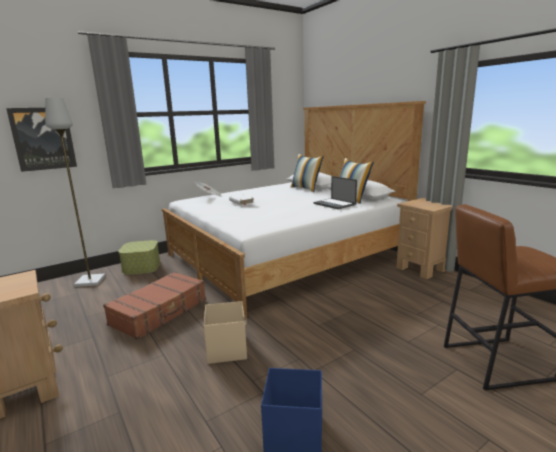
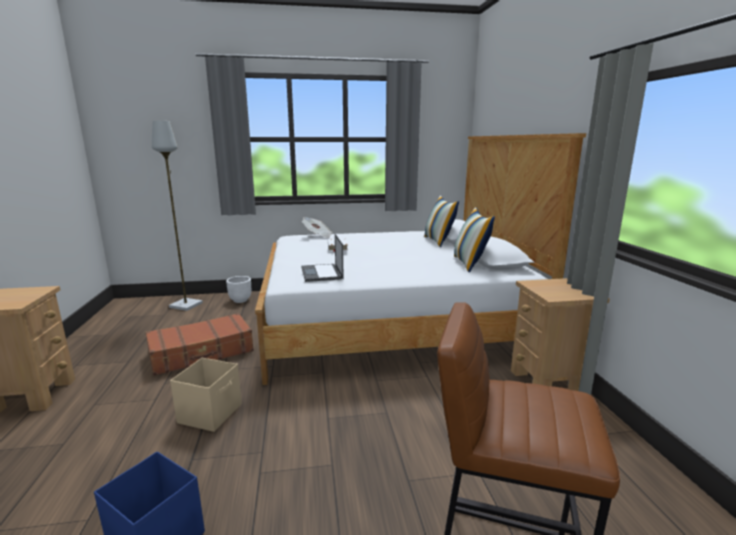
camera: 25 degrees right, 0 degrees up
picture [6,108,77,172] -> none
storage box [118,240,160,275] -> white planter [226,276,251,303]
laptop [314,176,357,209] -> laptop moved to [301,234,344,282]

